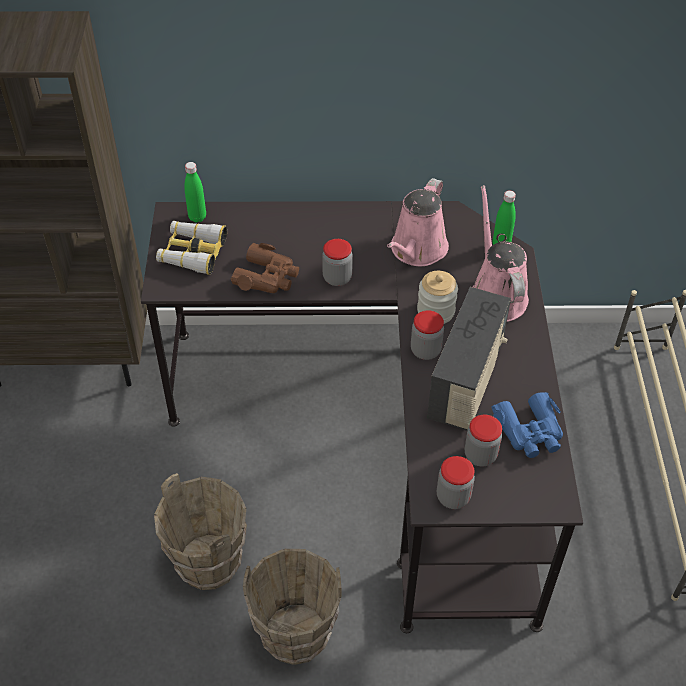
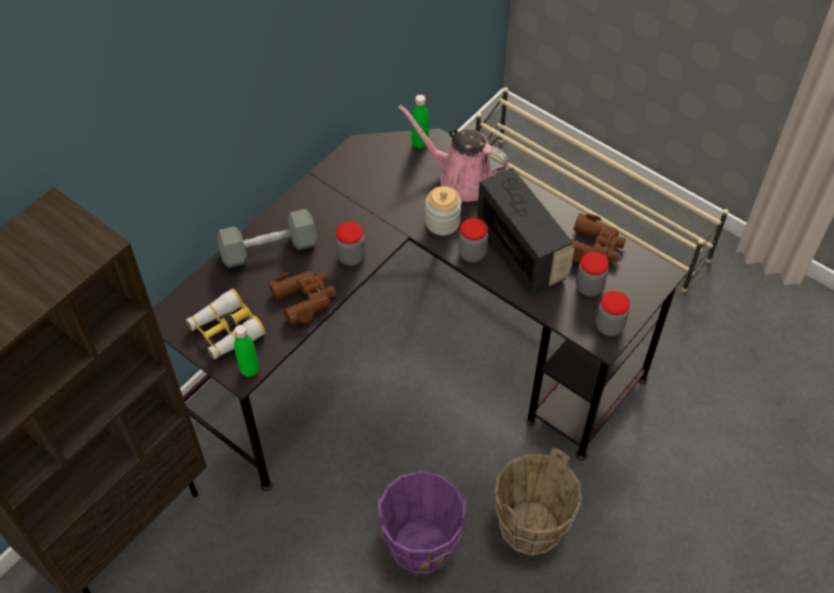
camera: 50 degrees left, 5 degrees up
brown bucket [154,473,247,590] -> purple bucket [377,471,466,574]
green bottle [184,162,206,223] -> green bottle moved to [234,325,259,377]
pink watering can [387,178,449,266] -> none
blue binoculars [492,392,563,458] -> brown binoculars [571,213,626,263]
none -> grey dumbbell [216,209,317,268]

